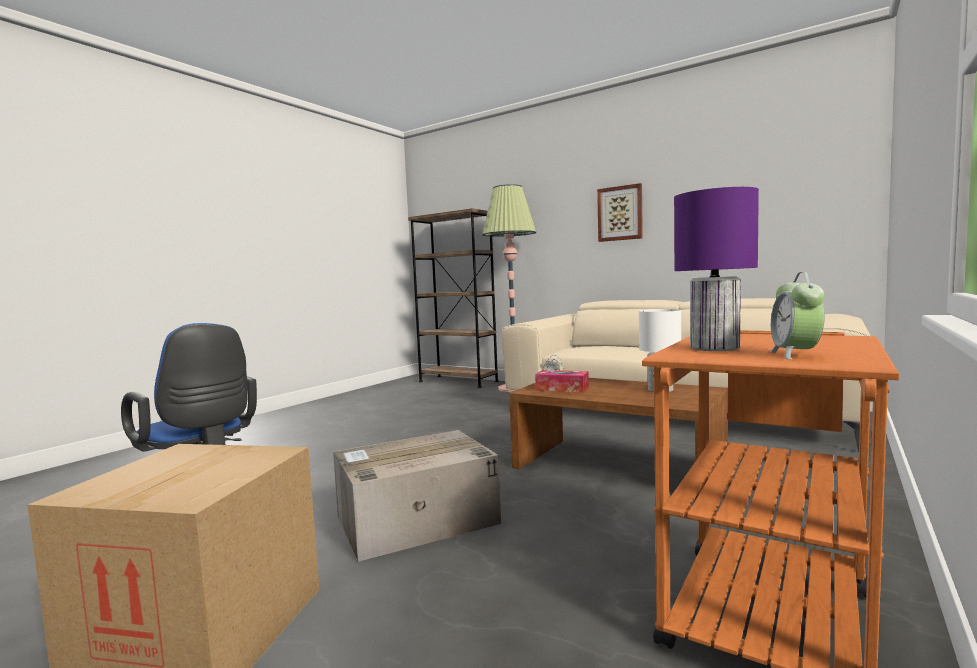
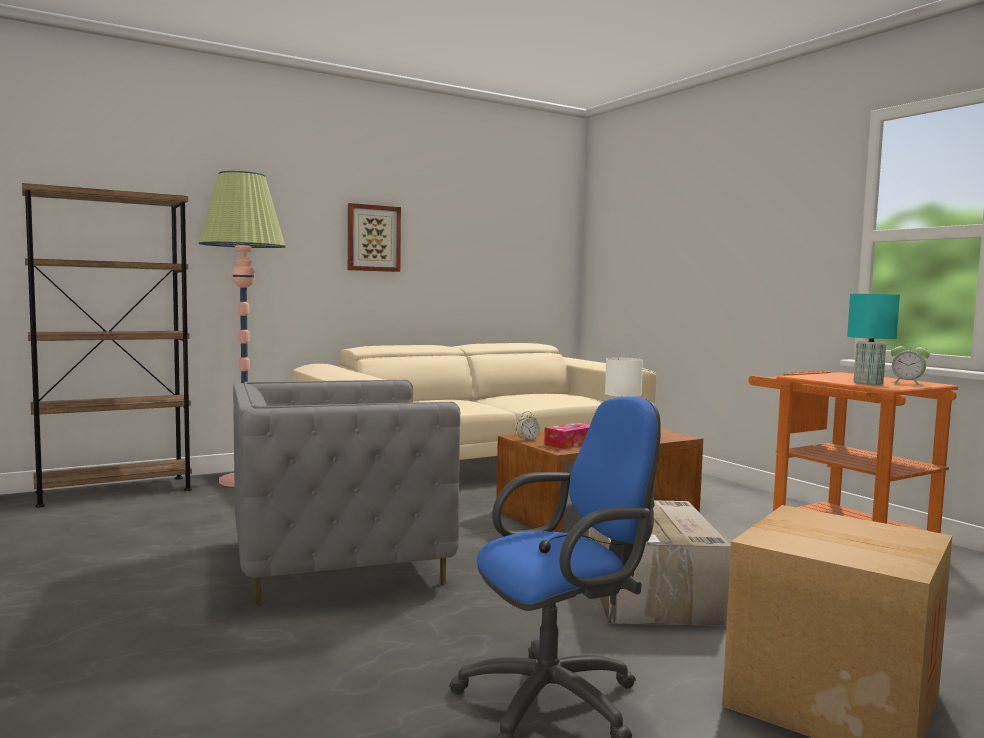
camera: 65 degrees left, 0 degrees up
purple table lamp [674,187,759,351] -> turquoise table lamp [847,294,900,385]
none -> grey armchair [233,380,460,606]

